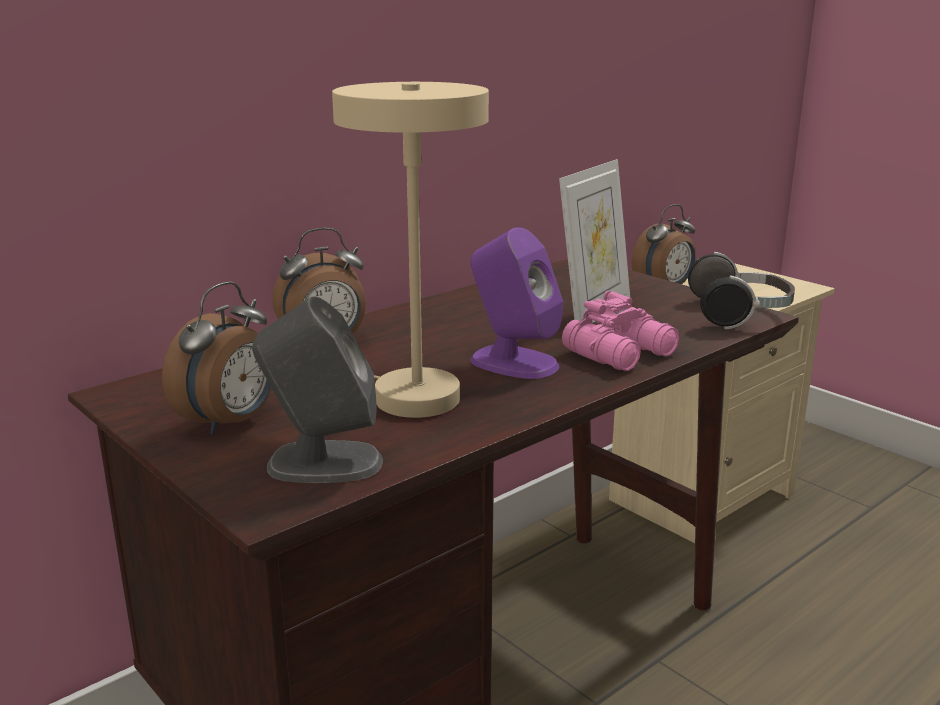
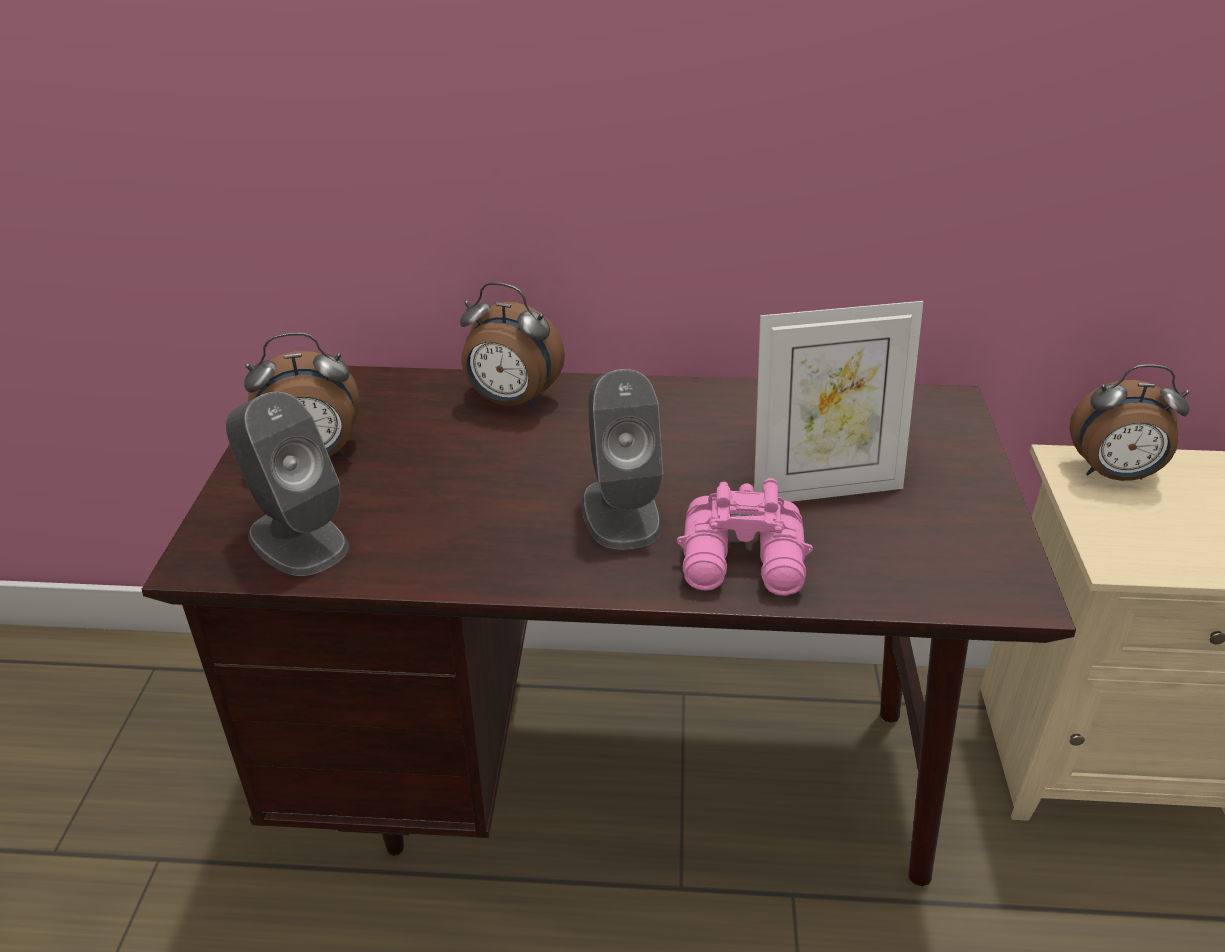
camera: 45 degrees right, 15 degrees up
beige table lamp [332,82,489,418] -> none
purple speaker [470,227,563,379] -> grey speaker [581,369,663,550]
headphones [688,252,795,329] -> none

